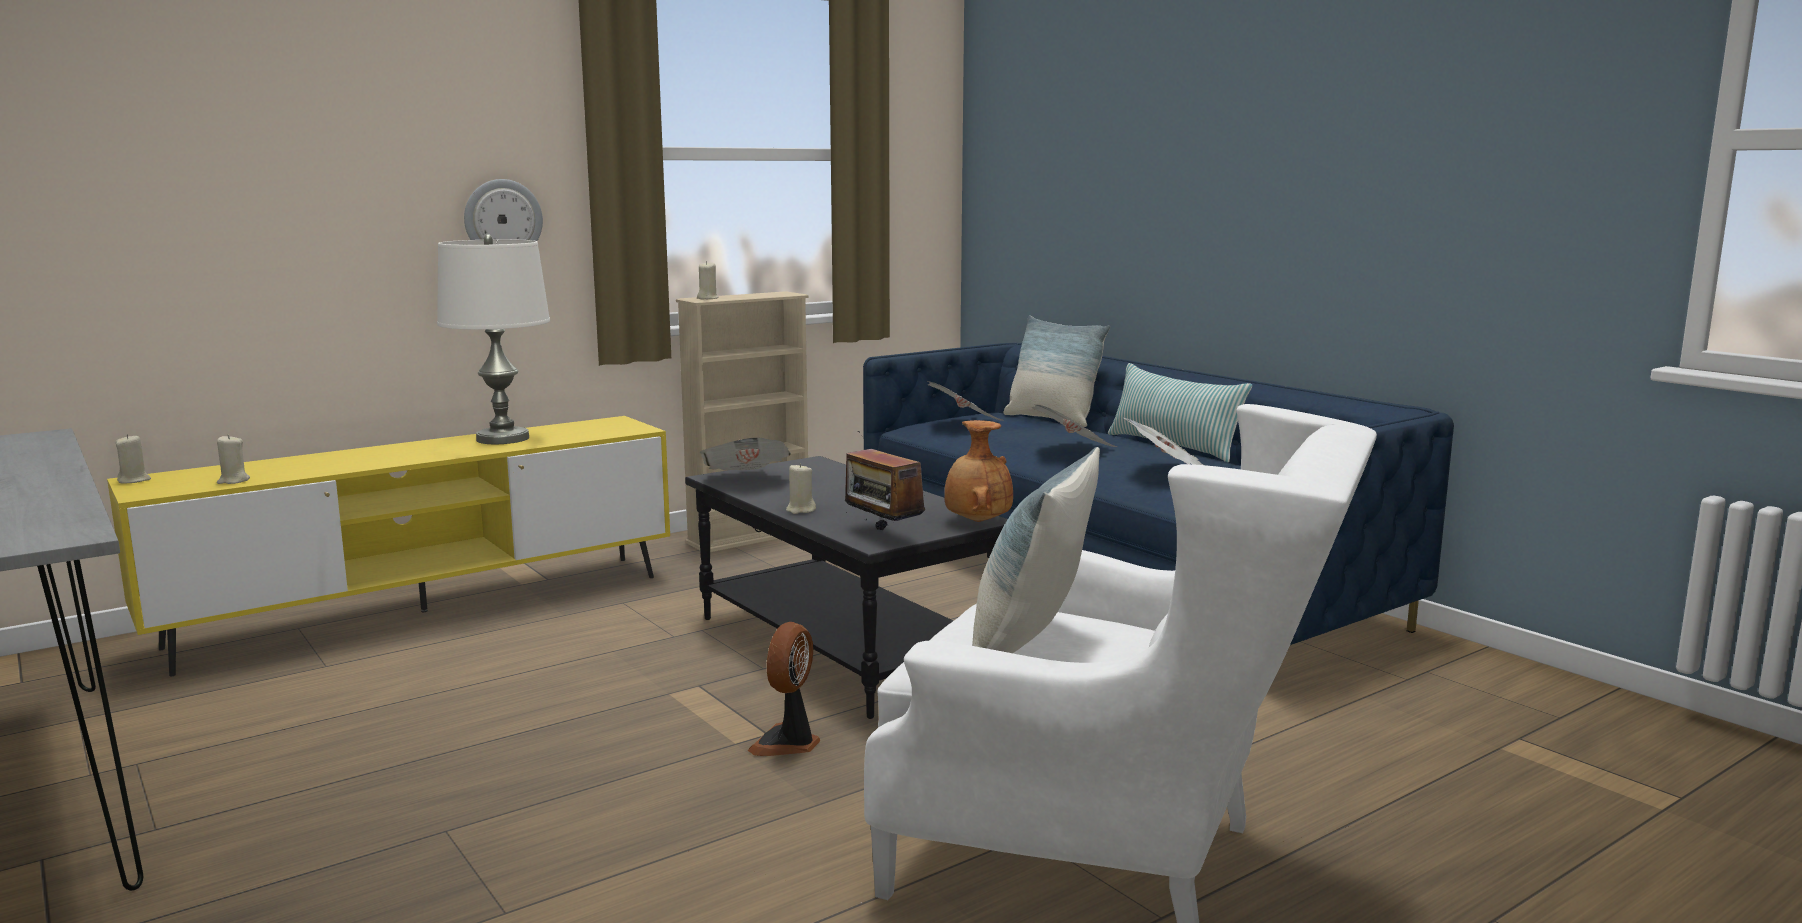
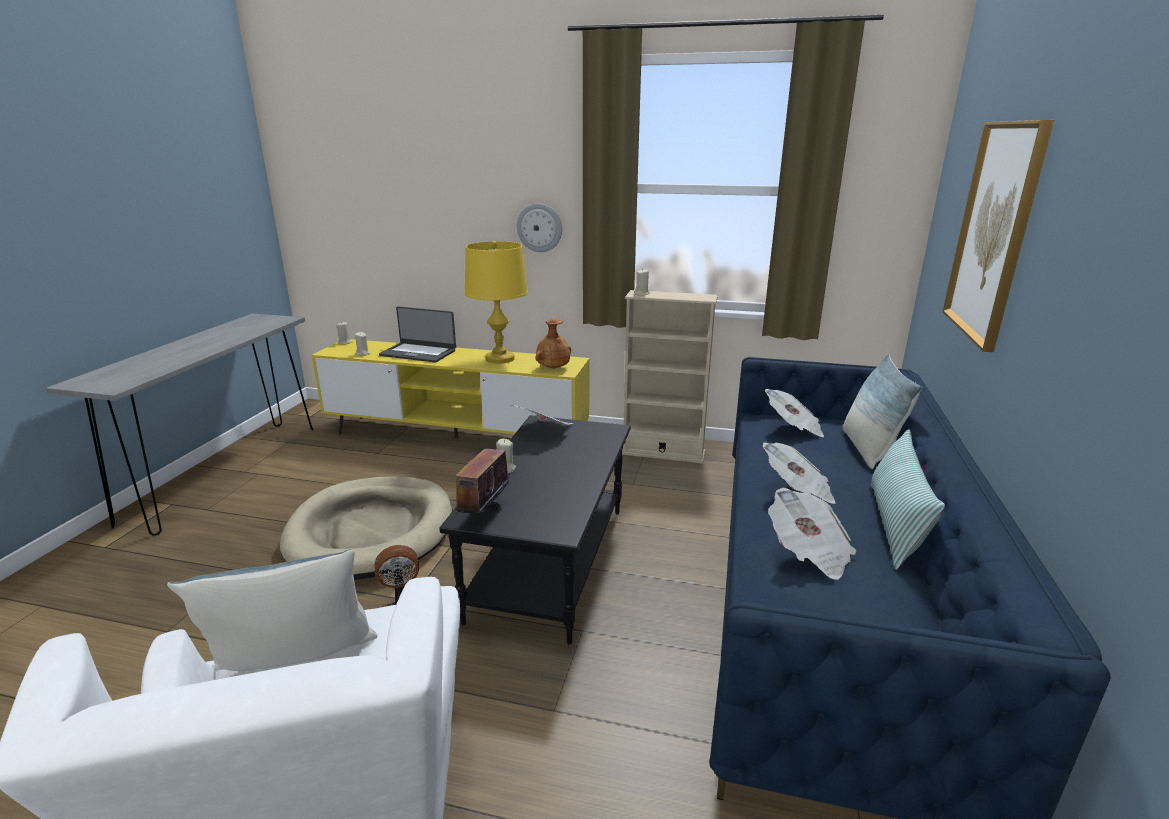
camera: 50 degrees right, 10 degrees up
white table lamp [437,234,550,444] -> yellow table lamp [465,241,528,364]
brown vase [944,420,1013,522] -> brown vase moved to [535,318,571,369]
none -> beige dog bed [280,476,452,580]
none -> laptop [379,306,456,363]
none -> picture [943,120,1054,352]

